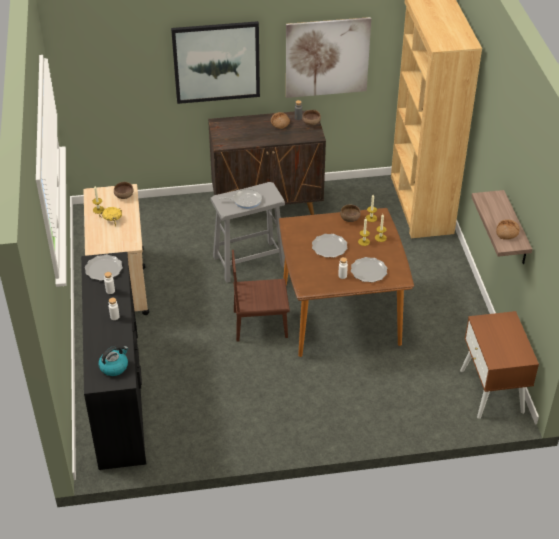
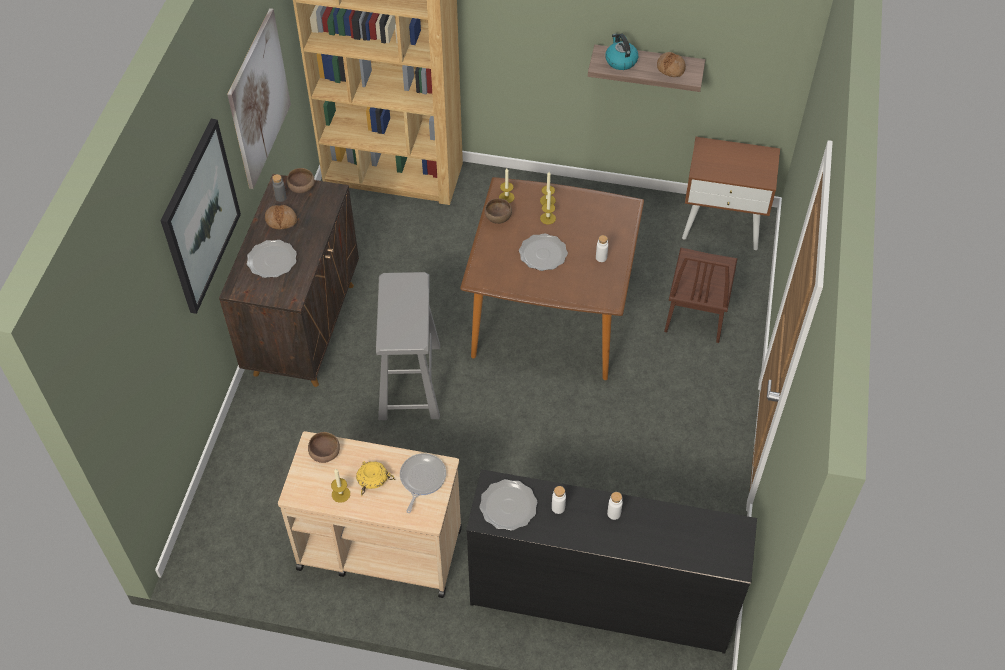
camera: 70 degrees left, 10 degrees up
kettle [98,346,128,376] -> kettle moved to [605,33,638,70]
frying pan [218,188,262,209] -> frying pan moved to [400,453,446,513]
brown chair [232,250,290,341] -> brown chair moved to [664,248,737,343]
plate [351,257,387,282] -> plate moved to [247,240,297,278]

